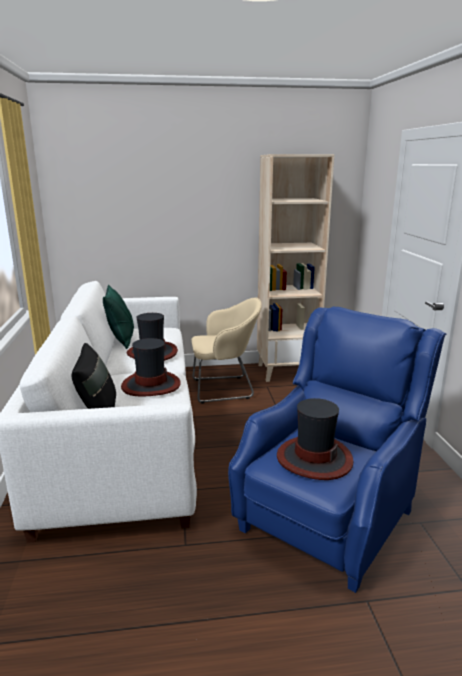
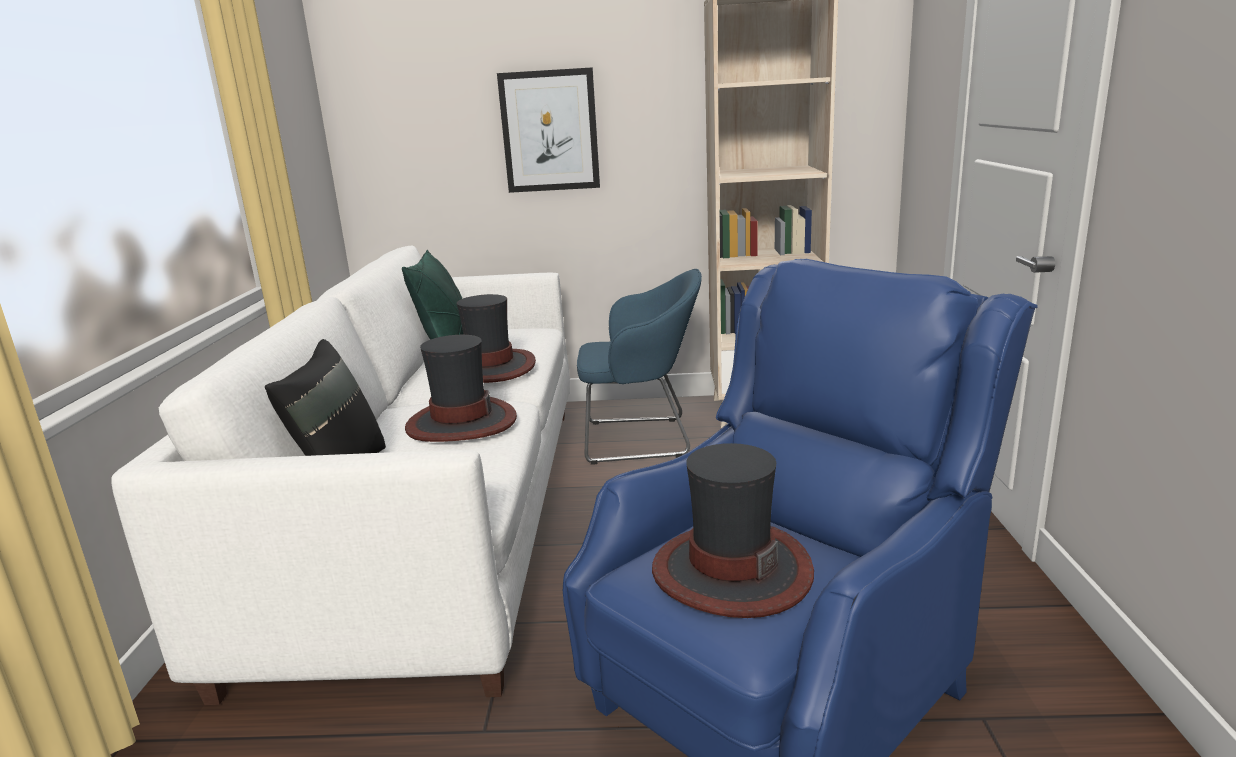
camera: 10 degrees right, 0 degrees up
beige armchair [192,297,262,404] -> blue armchair [577,269,702,465]
none -> picture [497,67,600,193]

